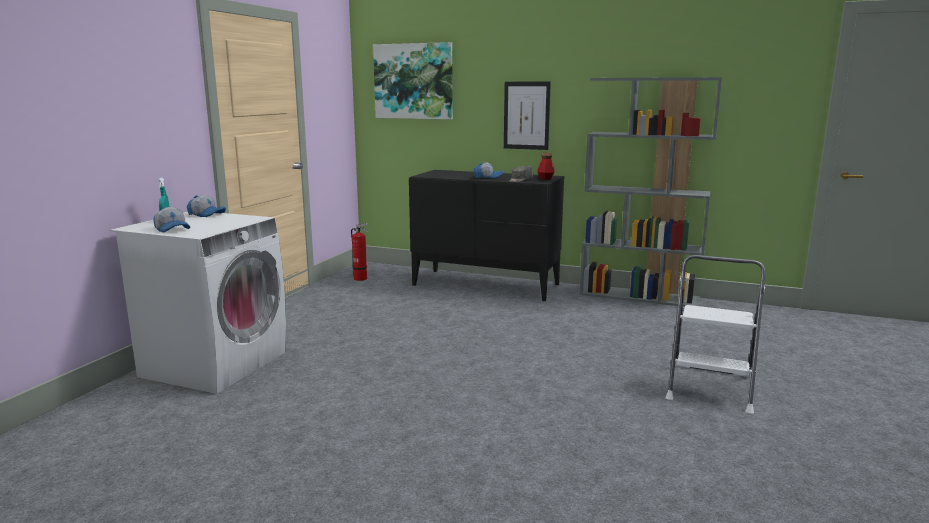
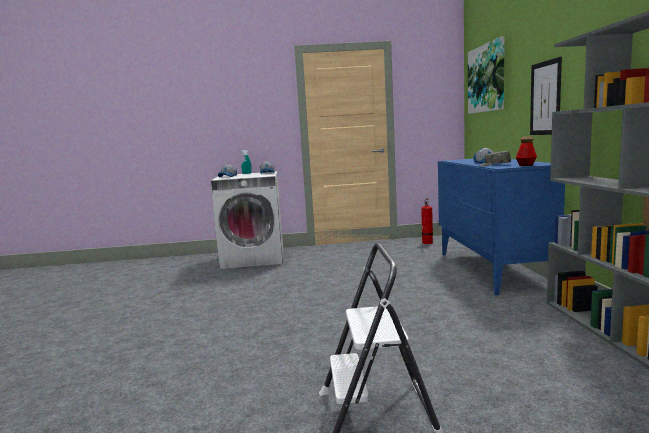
camera: 65 degrees right, 5 degrees down
black cabinet [409,170,564,301] -> blue cabinet [438,159,565,296]

